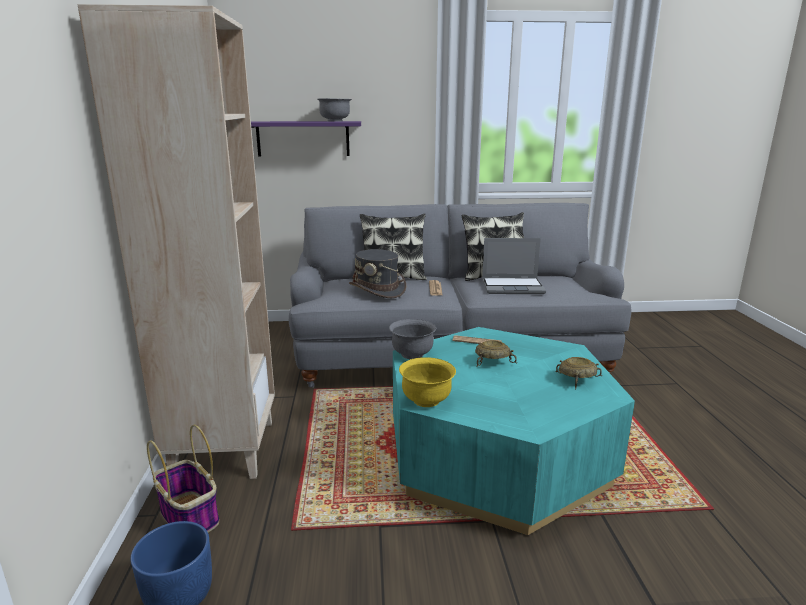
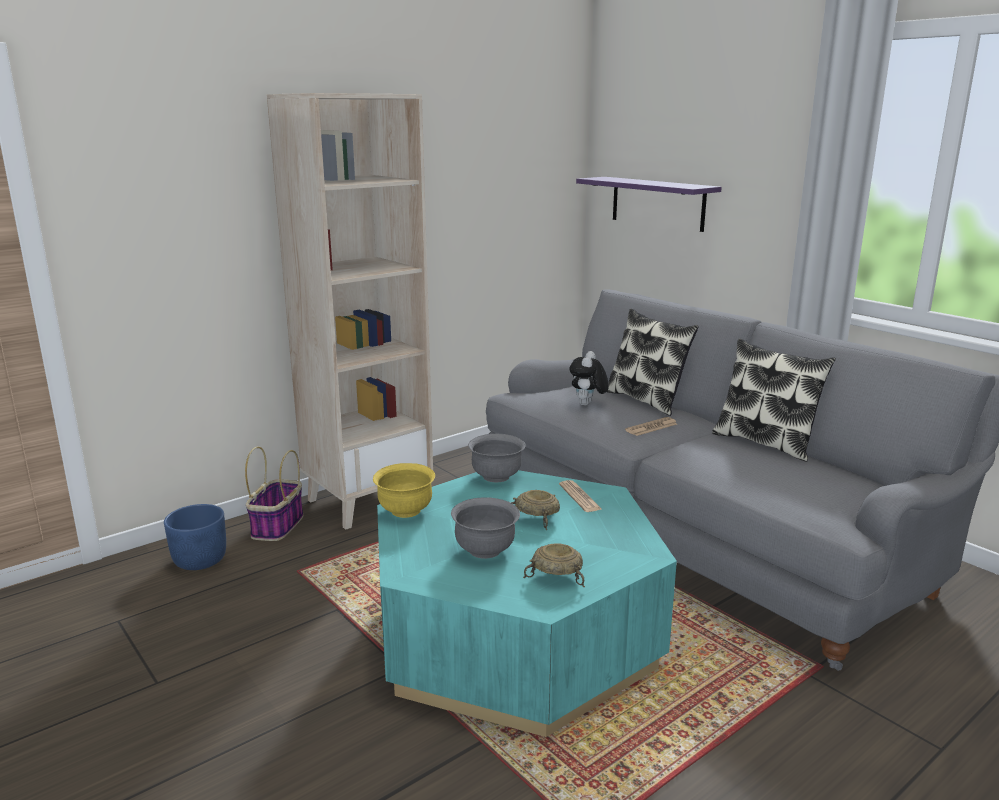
camera: 55 degrees right, 0 degrees up
grey bowl [318,98,352,122] -> grey bowl moved to [451,497,520,559]
grey hat [349,249,406,298] -> plush toy [570,351,609,406]
laptop [482,238,546,294] -> none

